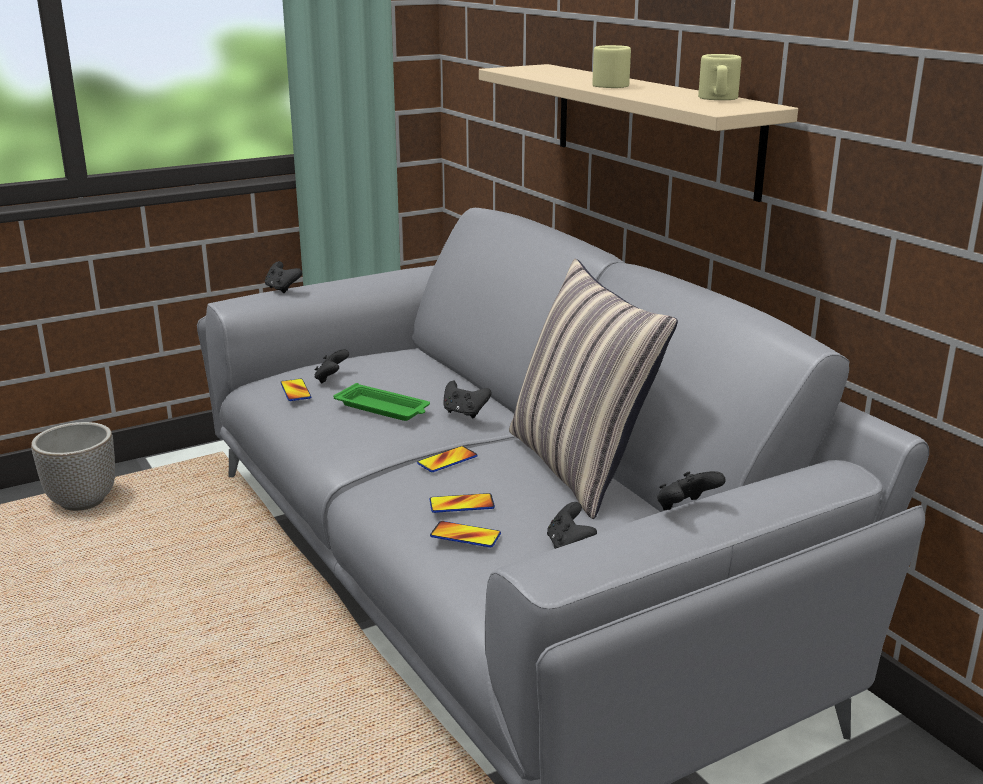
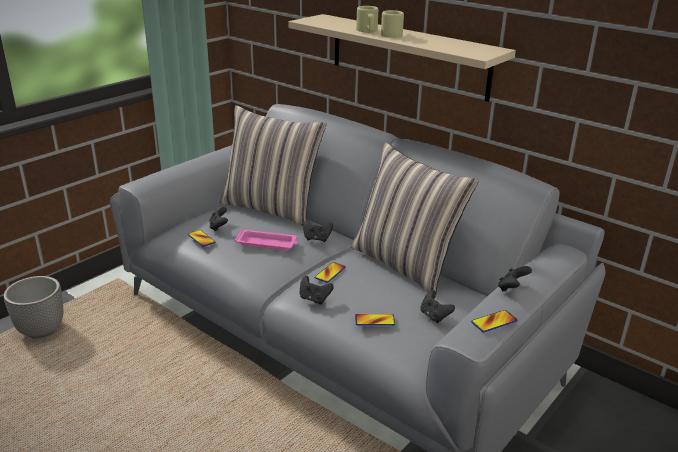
camera: 20 degrees left, 5 degrees up
black game controller [265,261,302,293] -> black game controller moved to [300,276,334,305]
green tray [333,383,430,421] -> pink tray [235,229,297,250]
phone [430,493,495,513] -> phone moved to [471,310,518,332]
beige mug [698,54,741,100] -> beige mug moved to [356,6,378,32]
none -> pillow [219,105,326,226]

